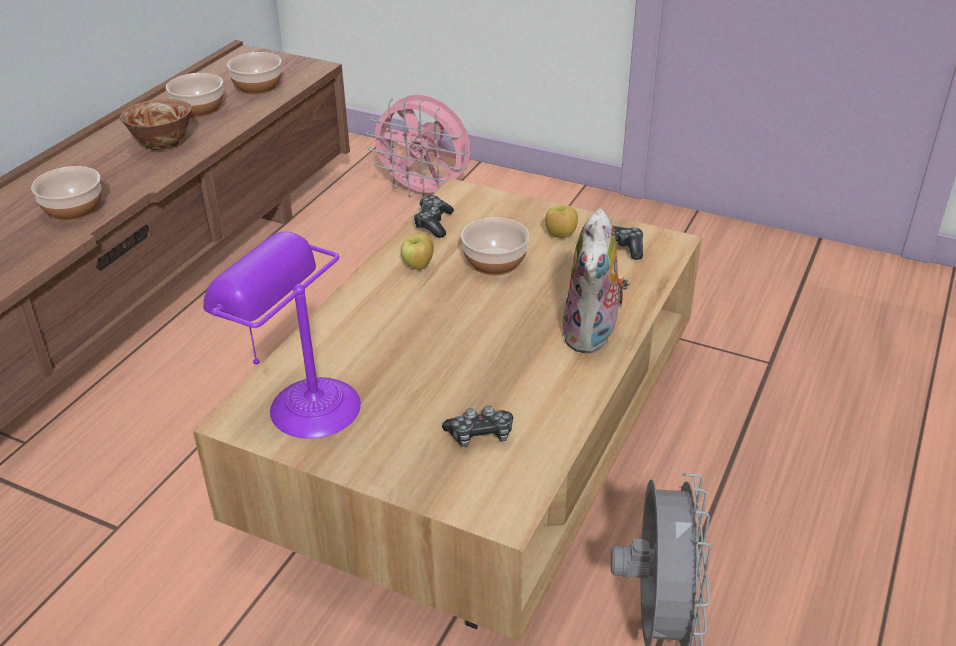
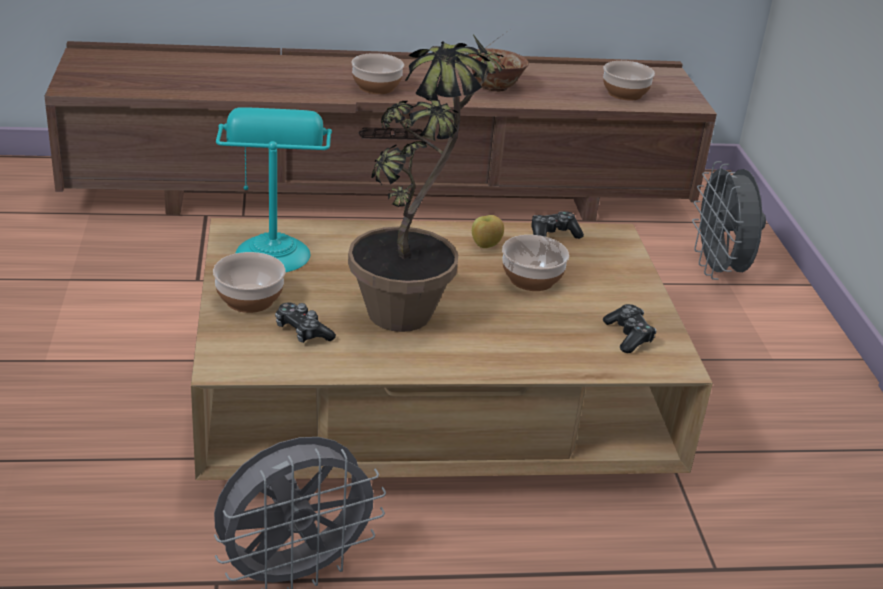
camera: 55 degrees right, 5 degrees down
bowl [166,73,223,118] -> bowl moved to [213,252,286,313]
purple table lamp [203,231,361,439] -> turquoise table lamp [216,107,332,272]
pink fan [366,95,470,198] -> grey fan [692,161,766,280]
apple [545,205,578,238] -> none
plush toy [562,209,630,354] -> none
none -> potted plant [348,27,513,332]

